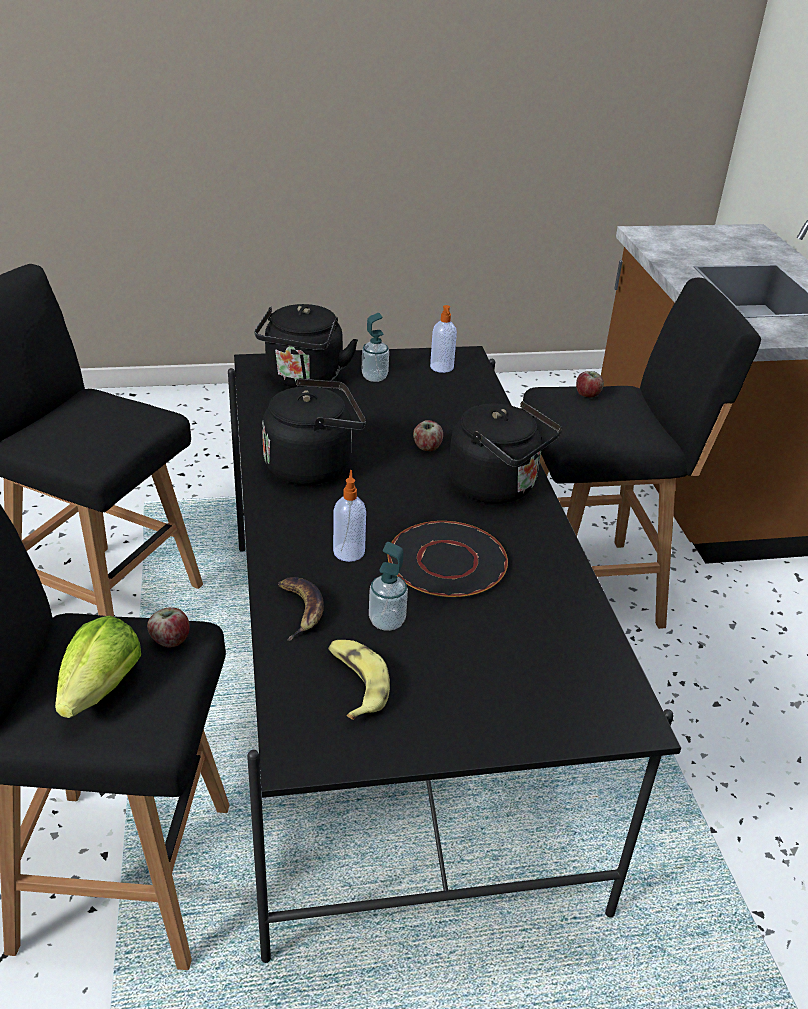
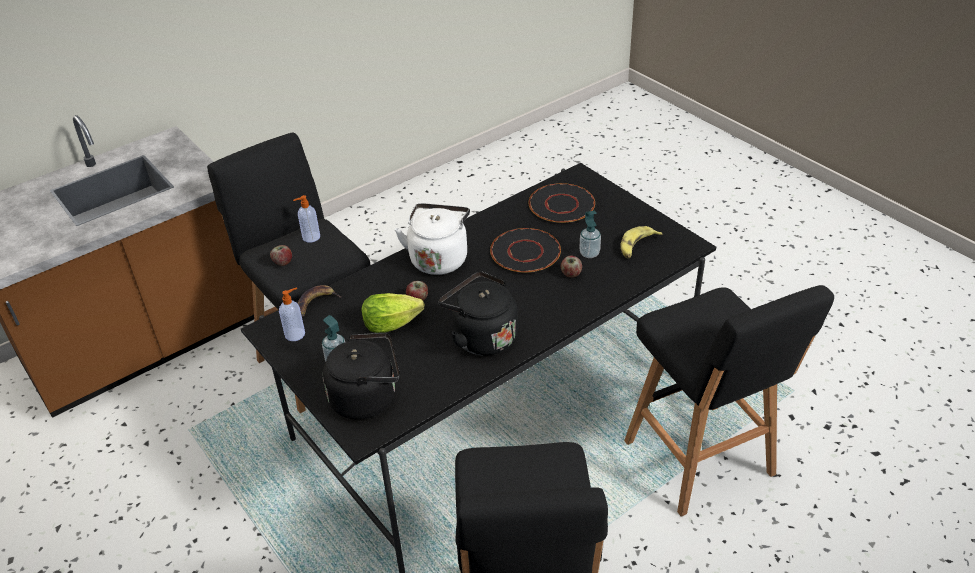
camera: 115 degrees left, 5 degrees up
lettuce [55,616,141,718] -> lettuce moved to [362,293,424,333]
apple [147,607,190,648] -> apple moved to [561,256,582,278]
banana [278,577,324,641] -> banana moved to [298,285,341,317]
soap dispenser [333,470,366,562] -> soap dispenser moved to [293,195,320,243]
black kettle [449,401,562,503] -> white kettle [395,203,470,275]
none -> black plate [528,183,595,223]

